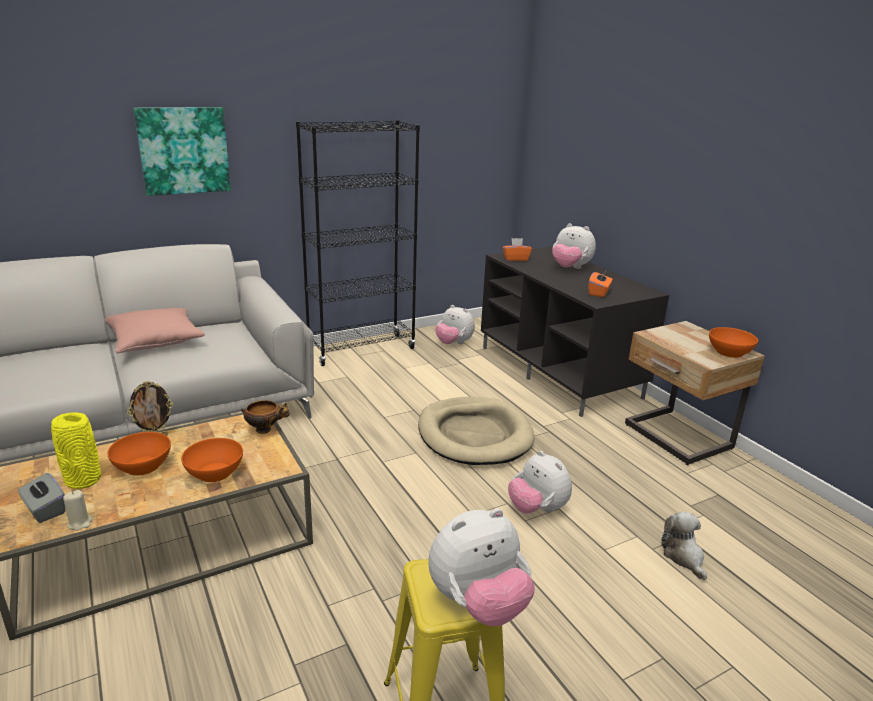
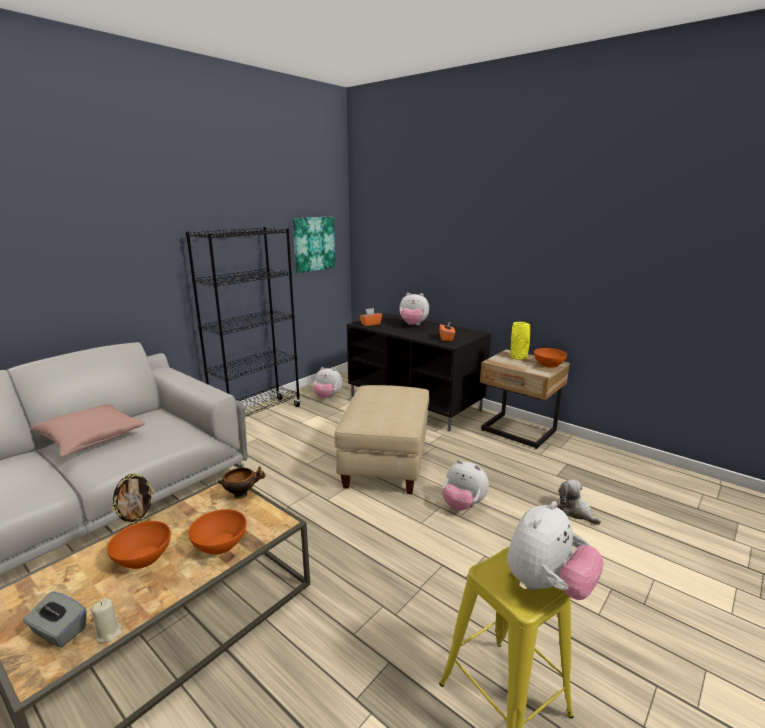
camera: 20 degrees left, 5 degrees down
yellow vase [51,412,101,489] -> yellow vase moved to [510,322,530,360]
picture [134,107,231,196] -> picture moved to [293,216,335,273]
beige dog bed [418,397,535,465] -> beige ottoman [334,385,429,494]

